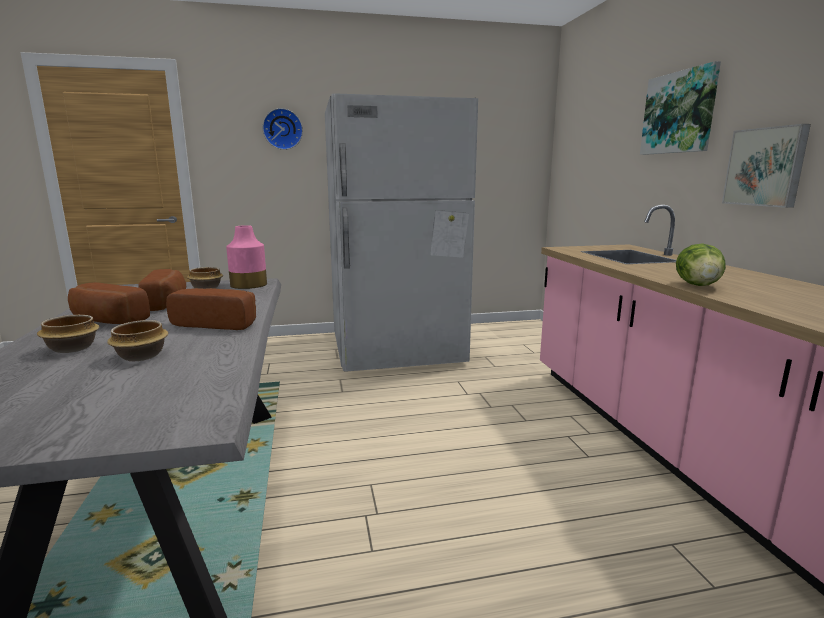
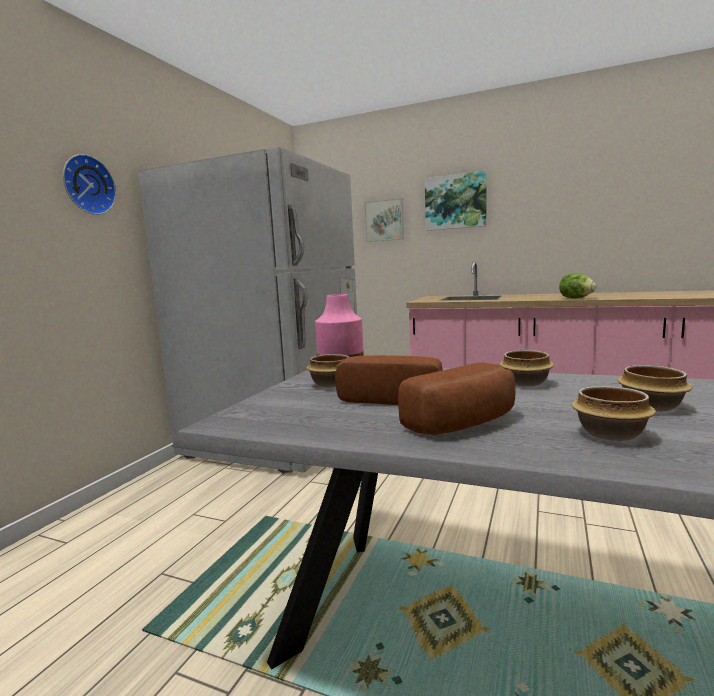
camera: 55 degrees left, 5 degrees down
bread [166,288,256,330] -> bowl [500,350,554,387]
picture [722,124,811,208] -> picture moved to [364,198,404,242]

